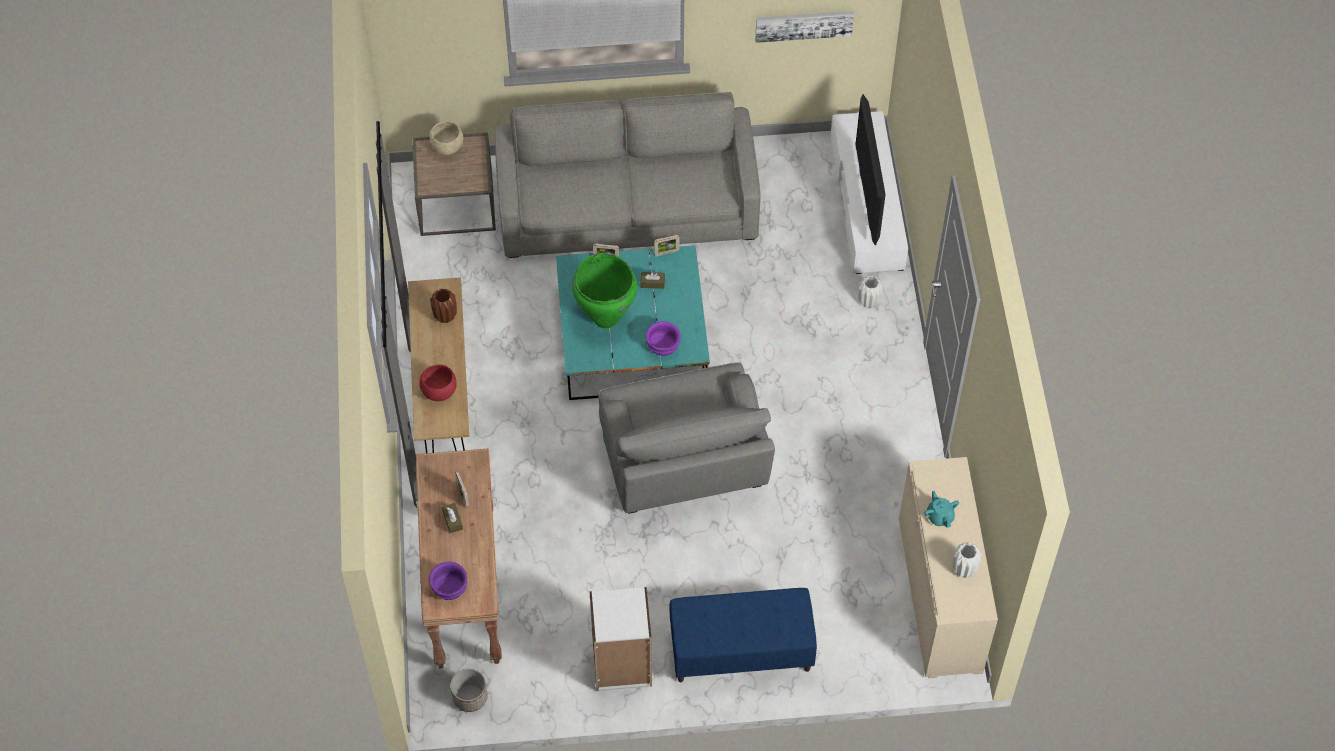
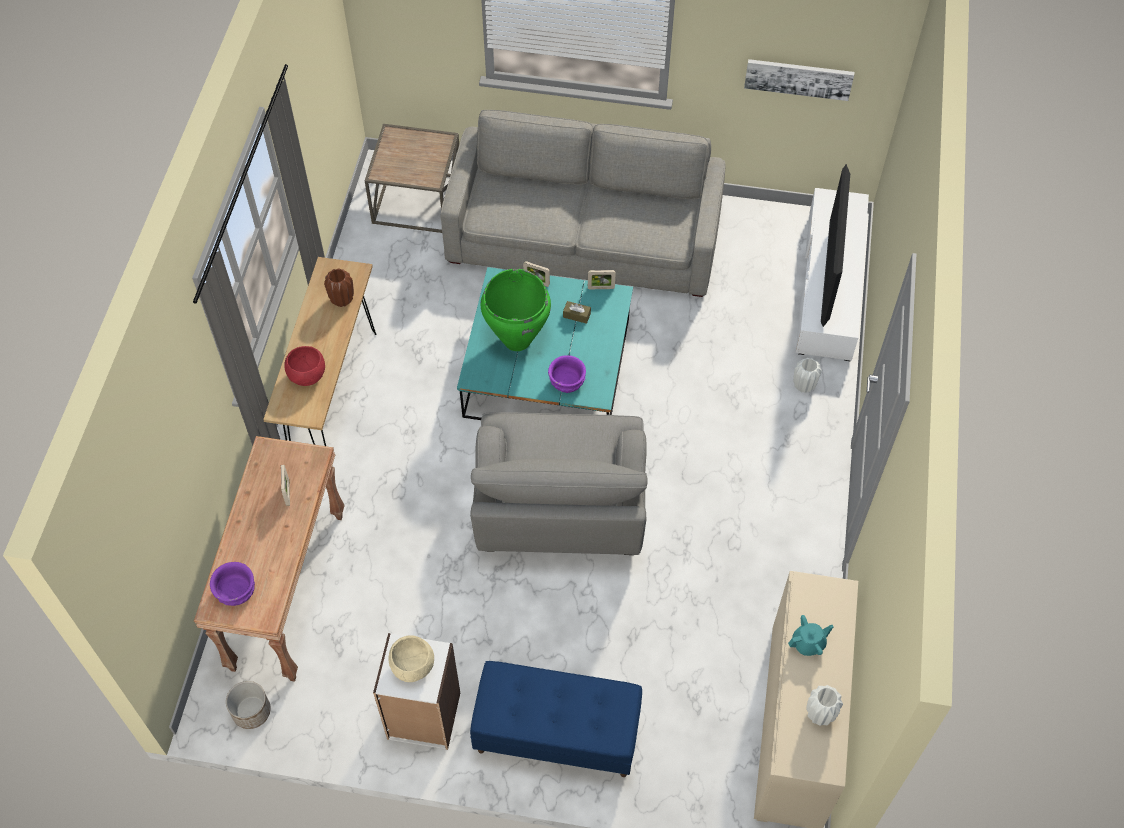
camera: 15 degrees right, 0 degrees up
beige bowl [430,121,463,155] -> beige bowl moved to [388,635,434,682]
brown tissue box [442,503,463,533] -> none
turquoise teapot [924,491,959,528] -> turquoise teapot turned 75 degrees clockwise [788,615,834,656]

